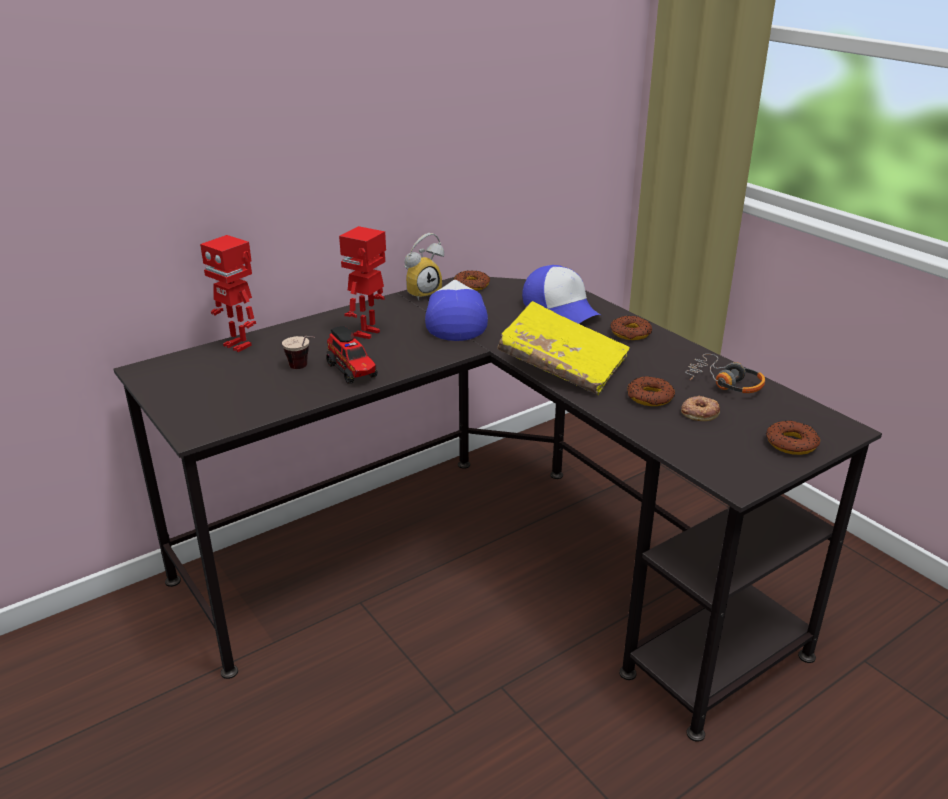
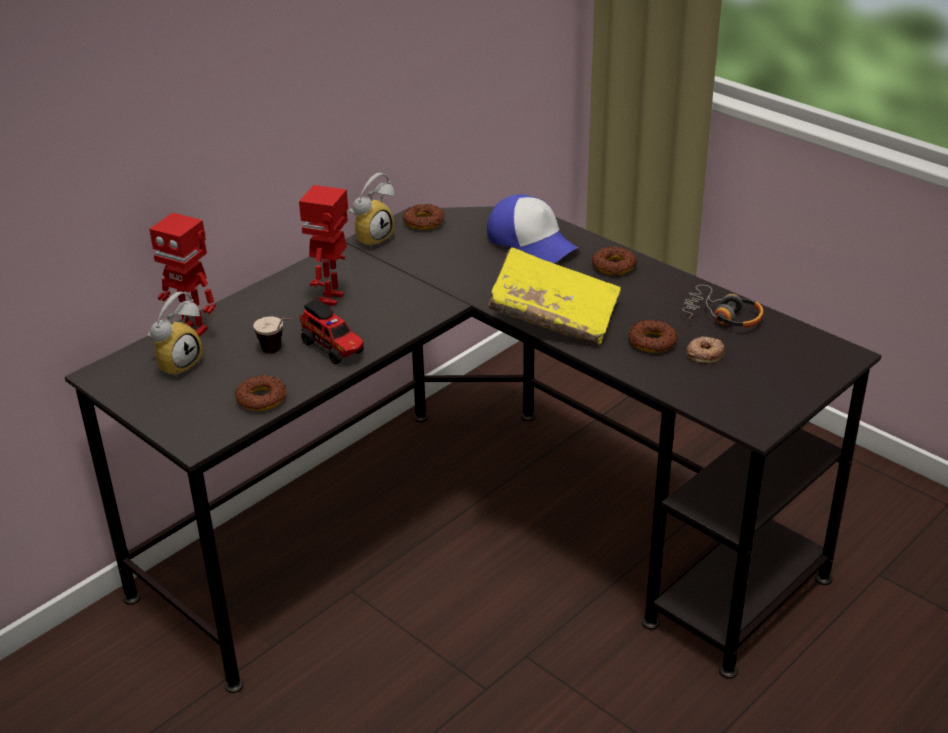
camera: 10 degrees left, 5 degrees up
cap [425,280,488,341] -> none
donut [766,420,820,455] -> donut moved to [235,375,287,411]
none -> alarm clock [148,291,203,378]

